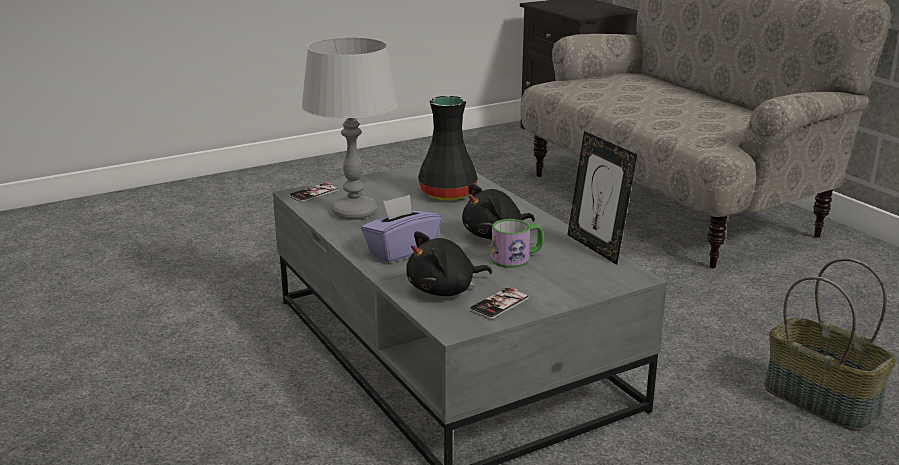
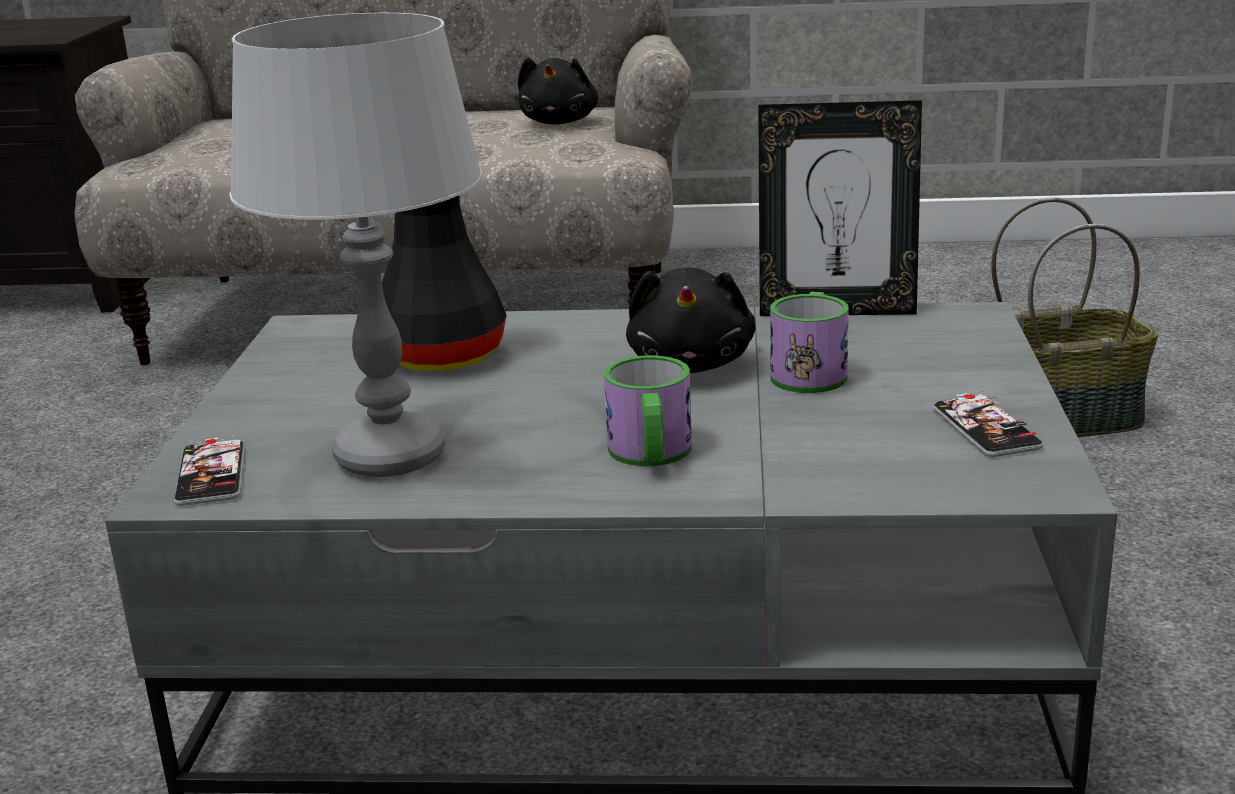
camera: 55 degrees left, 0 degrees up
purple tissue box [361,195,442,263] -> mug [604,355,692,466]
black plush toy [406,231,492,296] -> black plush toy moved to [518,57,598,124]

